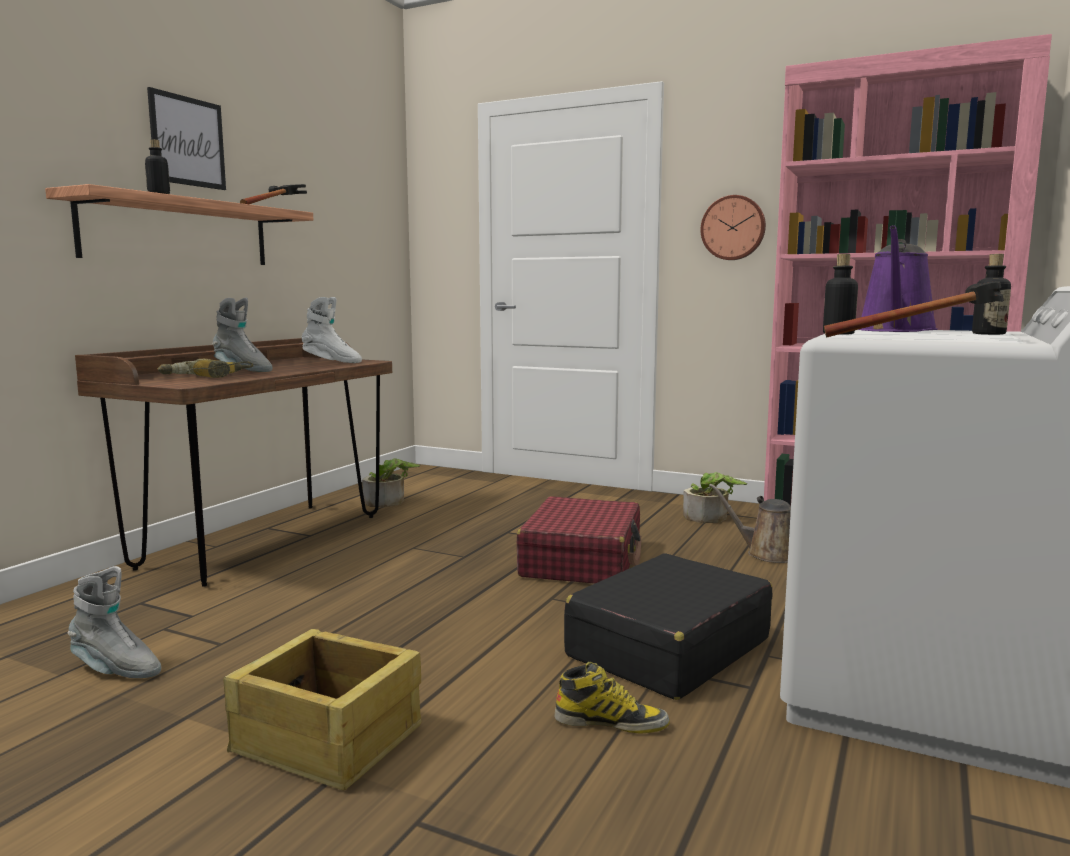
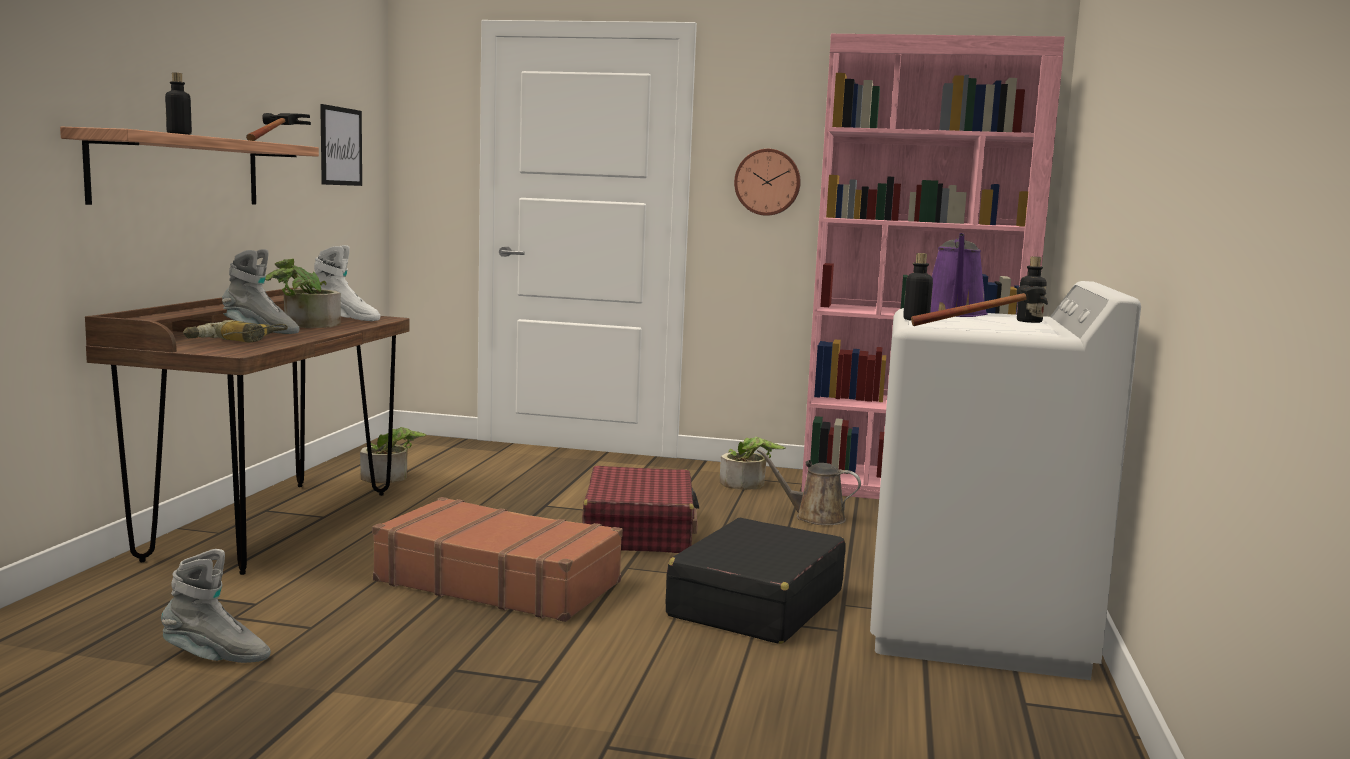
camera: 15 degrees left, 0 degrees up
picture [147,87,226,190] -> picture moved to [320,104,362,186]
crate [223,629,422,790] -> none
boot [555,661,670,734] -> none
none -> potted plant [265,259,341,328]
none -> brown suitcase [372,497,623,622]

